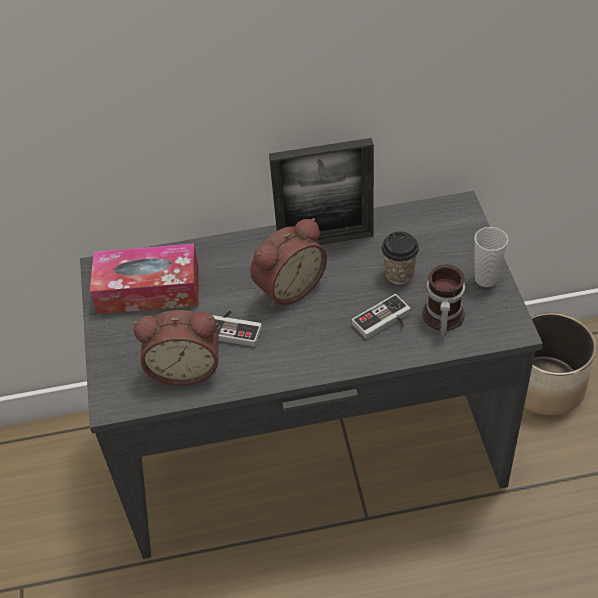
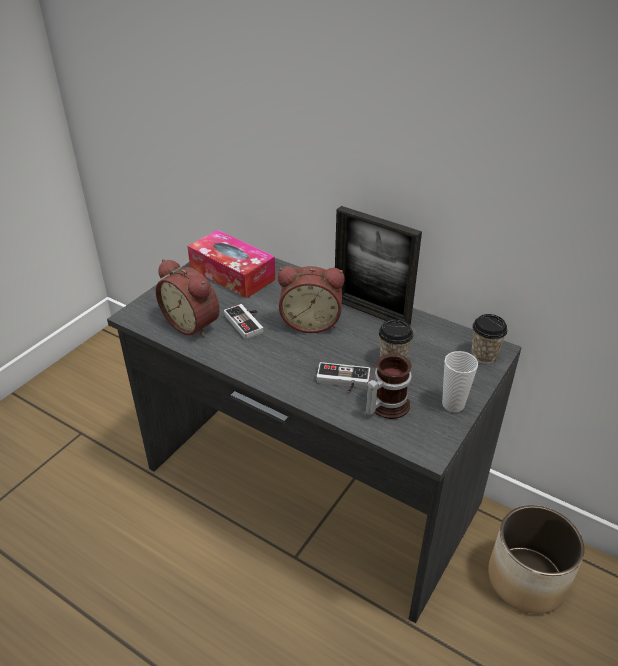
camera: 40 degrees right, 10 degrees down
none -> cup [471,314,507,364]

